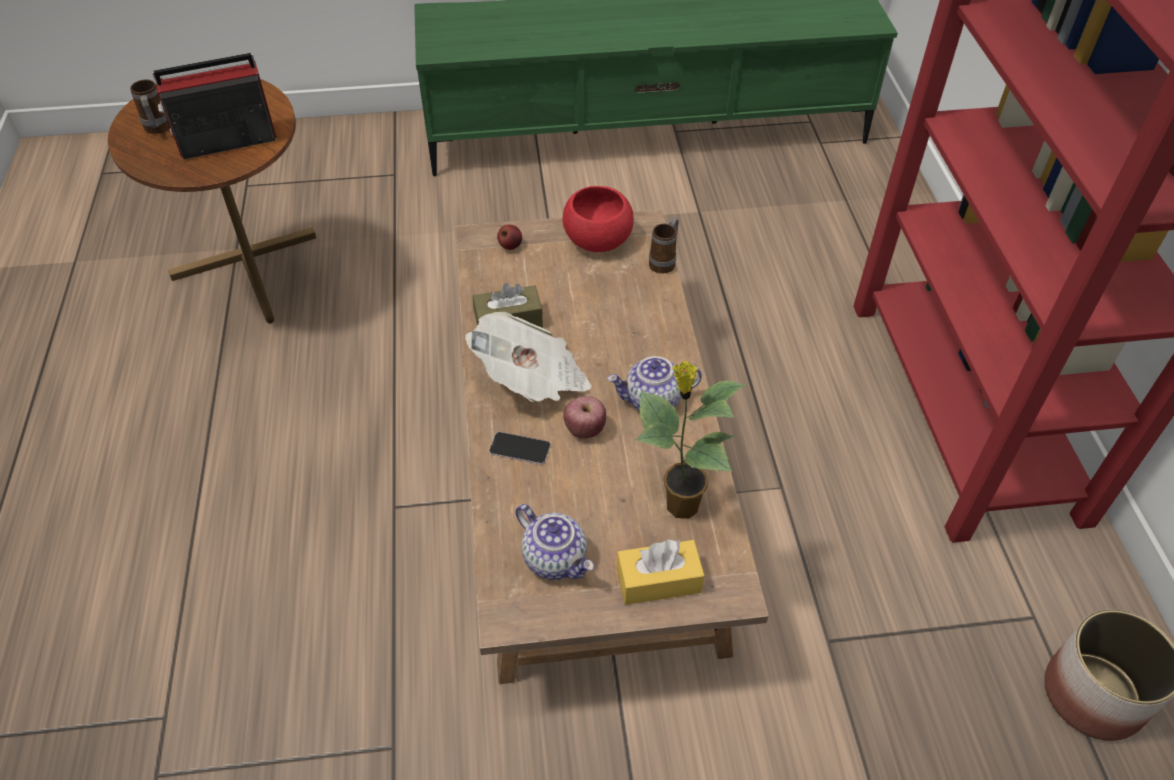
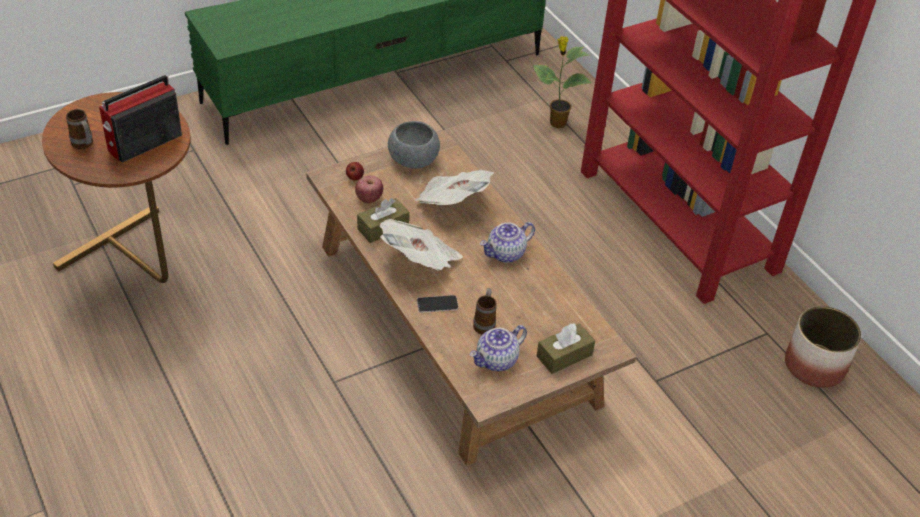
camera: 25 degrees left, 5 degrees down
teapot [515,504,594,580] -> teapot turned 120 degrees clockwise [469,325,527,371]
red bowl [563,186,634,252] -> grey bowl [388,121,440,169]
apple [563,396,606,439] -> apple moved to [355,175,383,203]
yellow tissue box [617,539,705,605] -> brown tissue box [537,323,595,374]
potted plant [635,361,747,519] -> potted plant moved to [533,36,591,128]
mug [649,217,679,273] -> mug moved to [473,288,497,334]
none -> newspaper [414,170,494,205]

